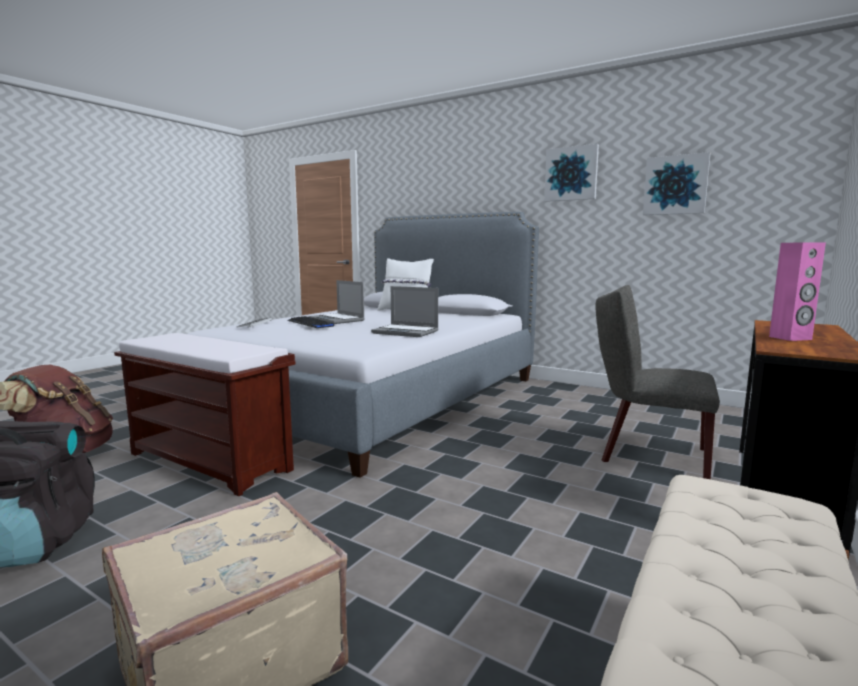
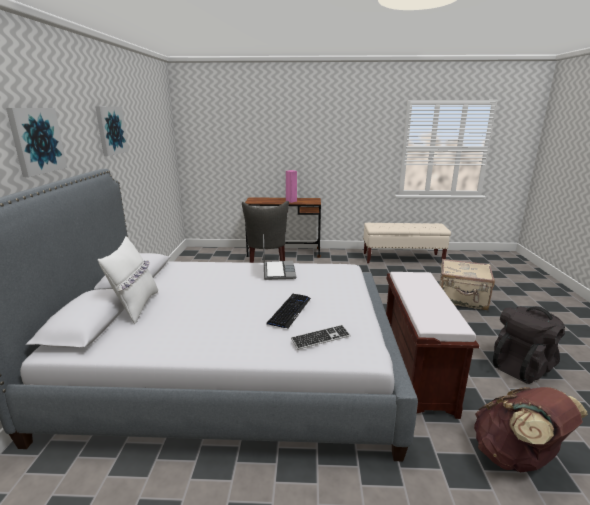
camera: 120 degrees left, 10 degrees up
laptop [309,280,365,324] -> none
picture [643,152,710,215] -> picture moved to [6,108,67,177]

